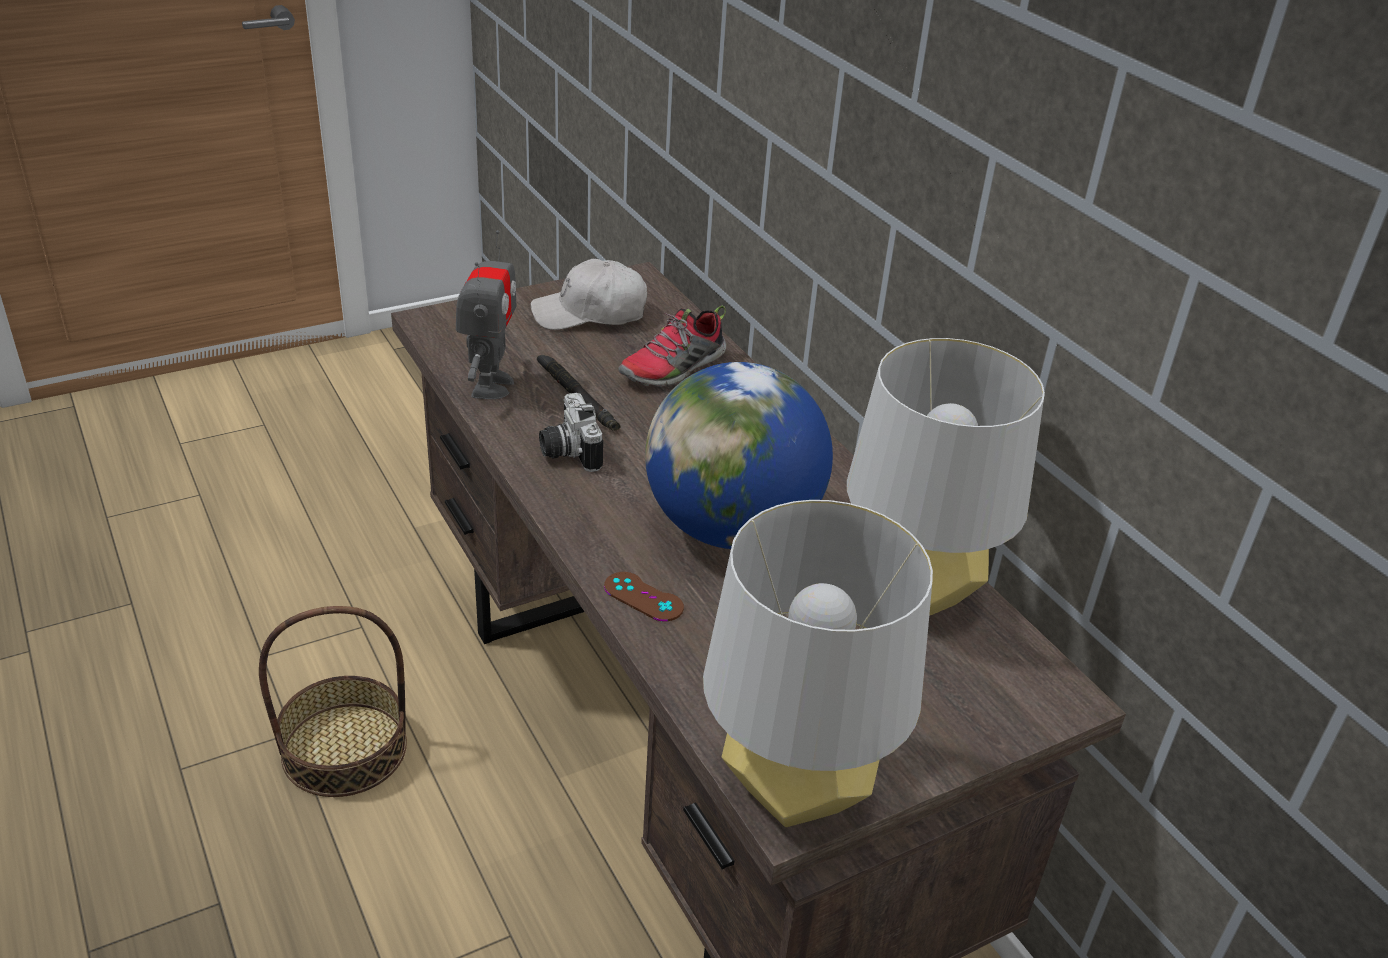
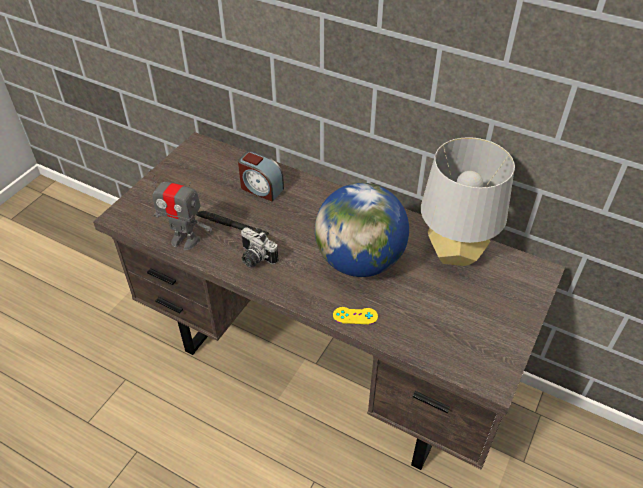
camera: 30 degrees left, 10 degrees up
basket [259,606,407,797] -> none
toy robot [456,230,516,399] -> toy robot turned 135 degrees clockwise [149,170,212,250]
white cap [530,258,647,330] -> none
brown game controller [604,572,684,621] -> yellow game controller [333,307,378,324]
shoe [619,306,726,387] -> alarm clock [238,151,284,202]
grey table lamp [703,500,933,827] -> none

